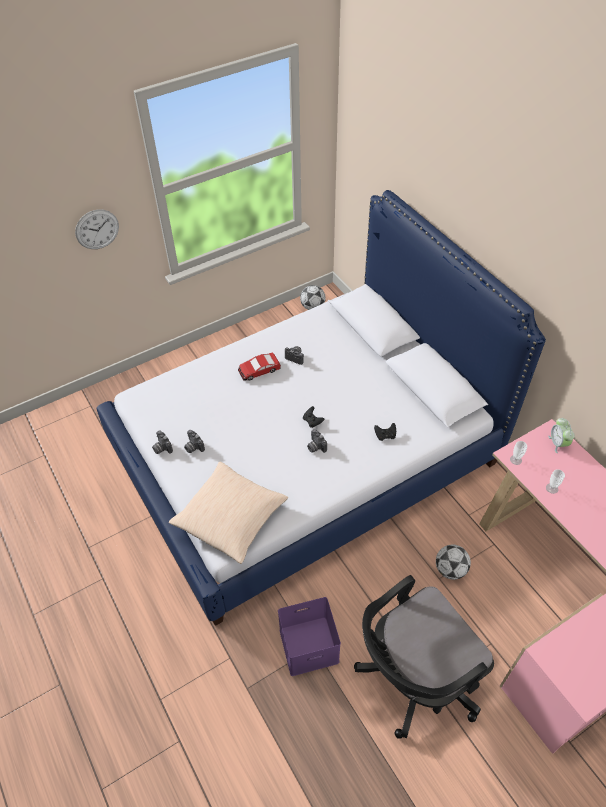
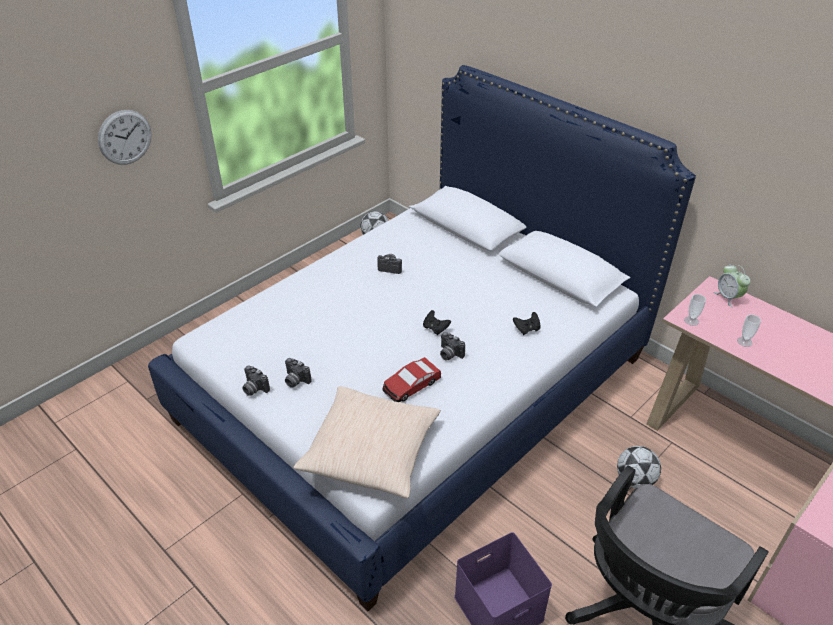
camera: 15 degrees left, 10 degrees down
toy car [238,352,281,381] -> toy car moved to [382,357,441,402]

